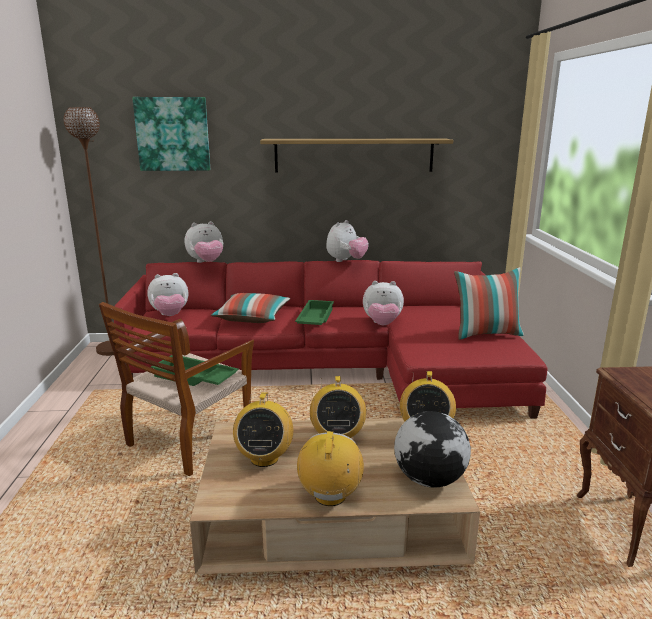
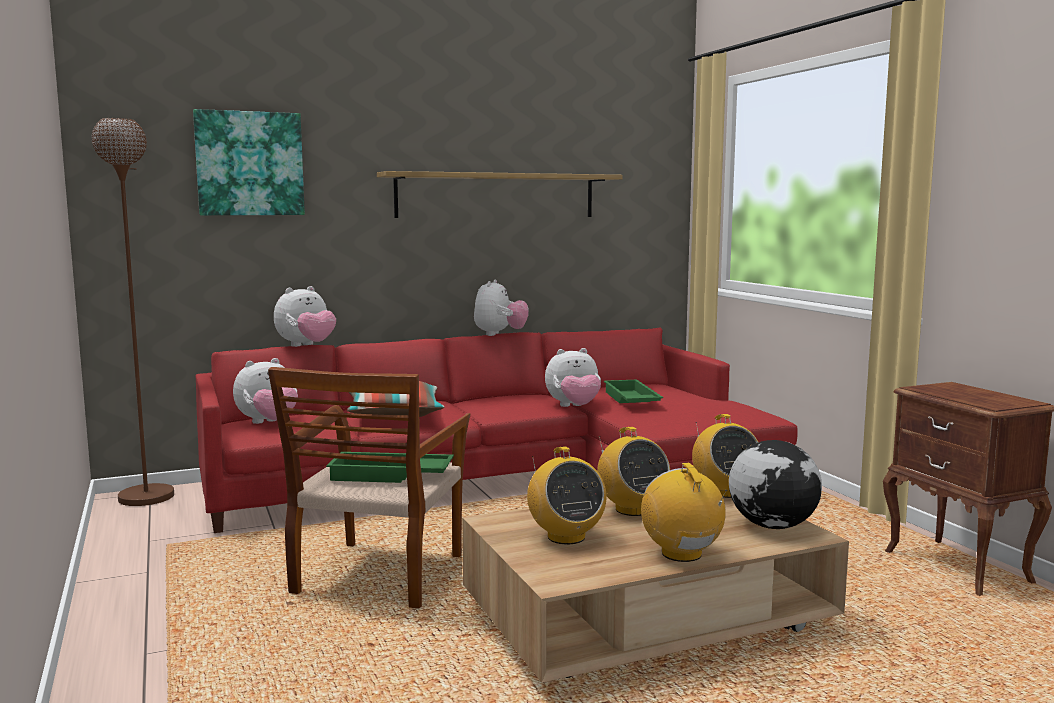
camera: 20 degrees left, 10 degrees down
green tray [295,300,334,325] -> green tray moved to [604,380,663,403]
pillow [454,267,524,340] -> none

